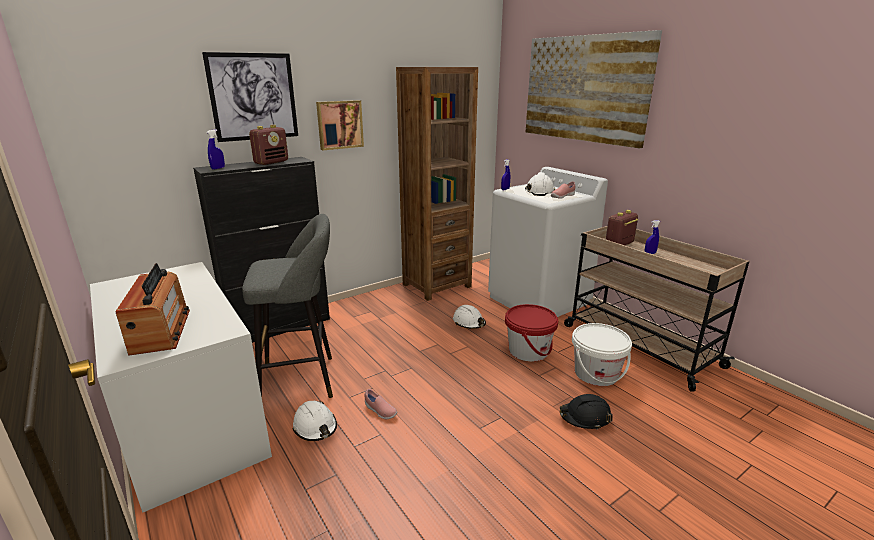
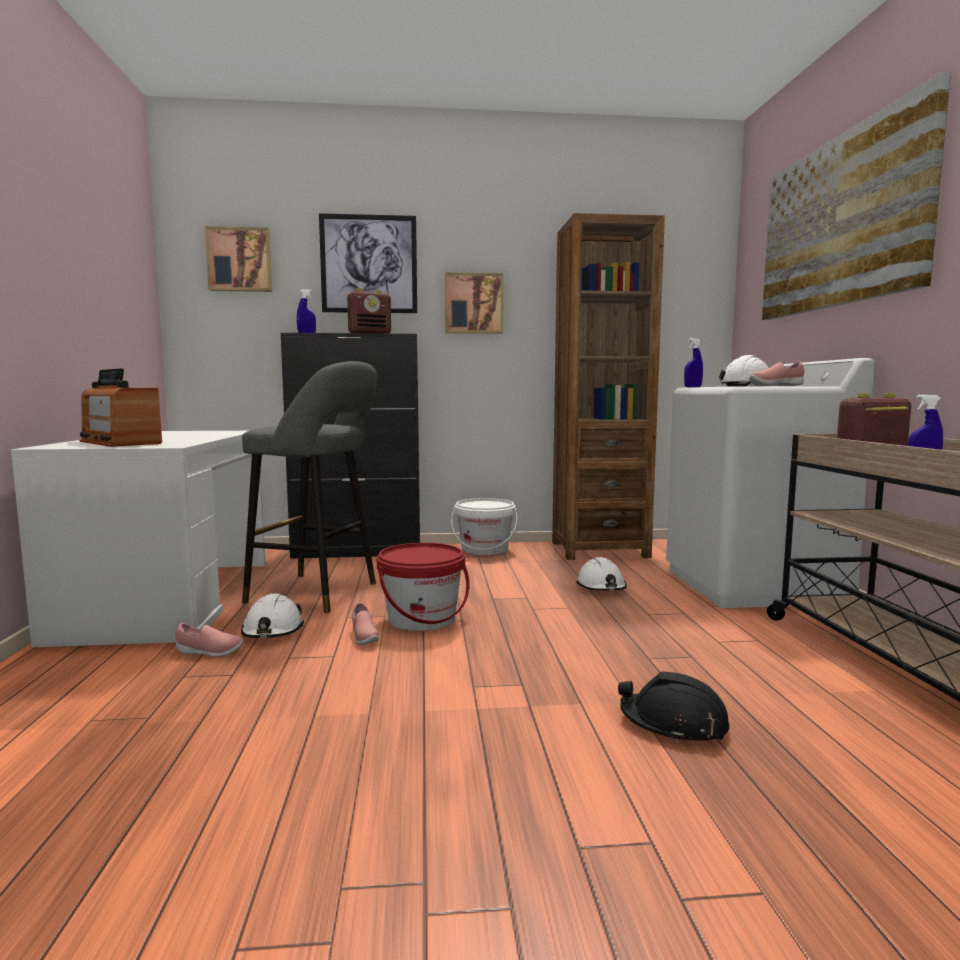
camera: 30 degrees right, 15 degrees down
radio [115,263,190,356] -> radio turned 120 degrees clockwise [80,368,162,447]
red bucket [505,304,558,362] -> red bucket moved to [377,543,470,631]
white bucket [572,323,632,386] -> white bucket moved to [451,498,518,555]
none -> pink shoe [175,623,243,657]
none -> picture [205,226,272,292]

